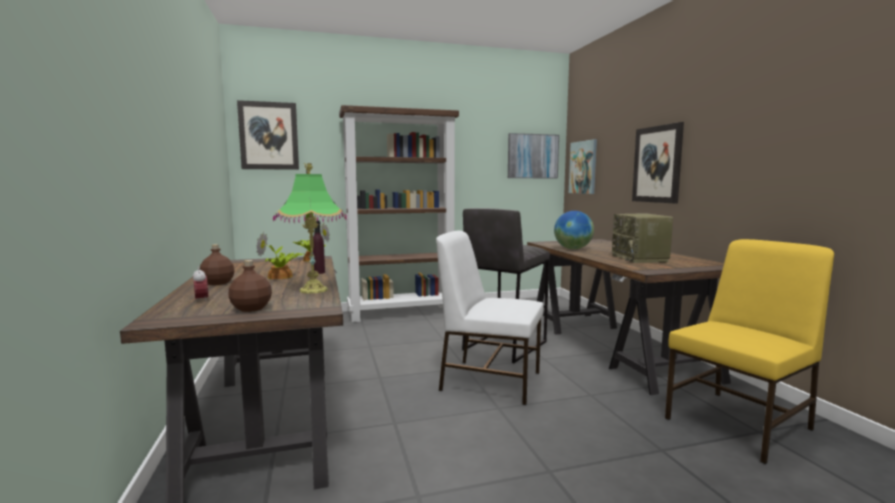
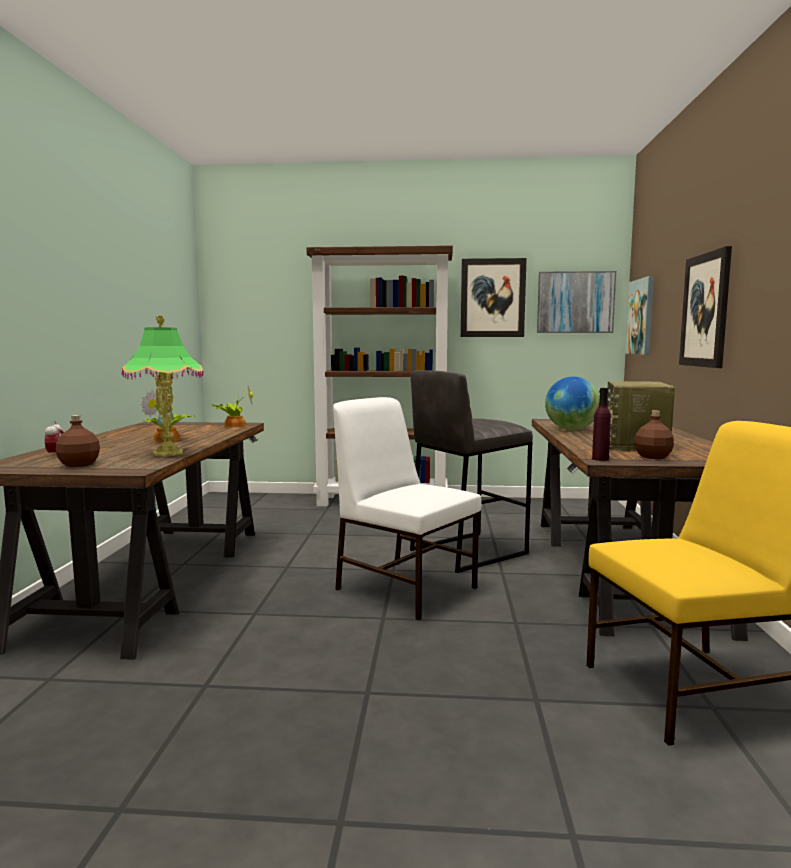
camera: 20 degrees right, 0 degrees up
brown bottle [200,244,234,285] -> brown bottle moved to [634,410,674,459]
picture [237,100,299,170] -> picture moved to [461,258,527,337]
purple bottle [313,220,325,274] -> purple bottle moved to [592,388,611,461]

